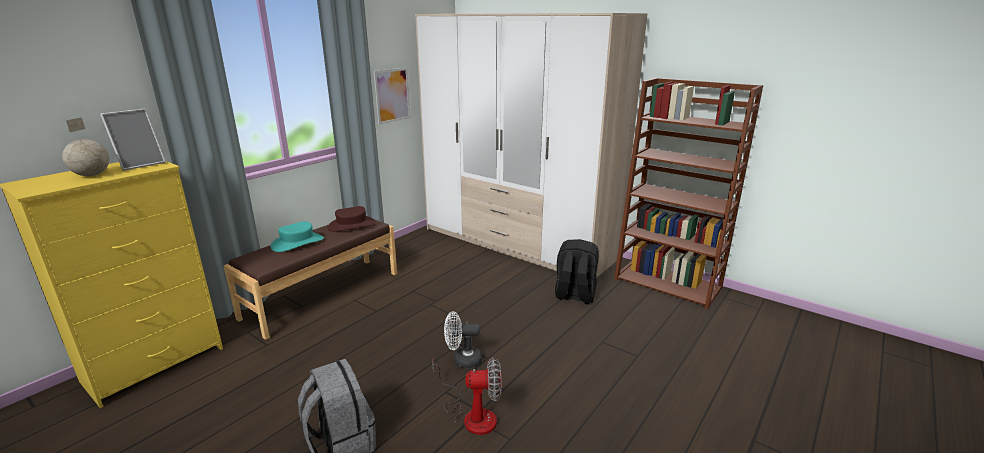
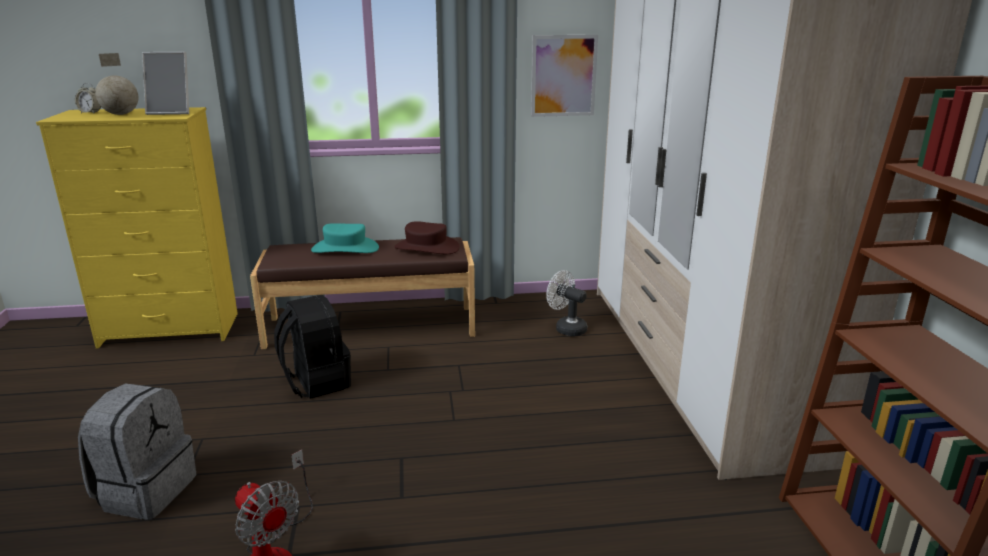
camera: 45 degrees right, 0 degrees up
white fan [444,312,482,369] -> white fan moved to [546,270,587,336]
black backpack [555,239,599,304] -> black backpack moved to [274,295,351,399]
none -> alarm clock [75,83,101,113]

